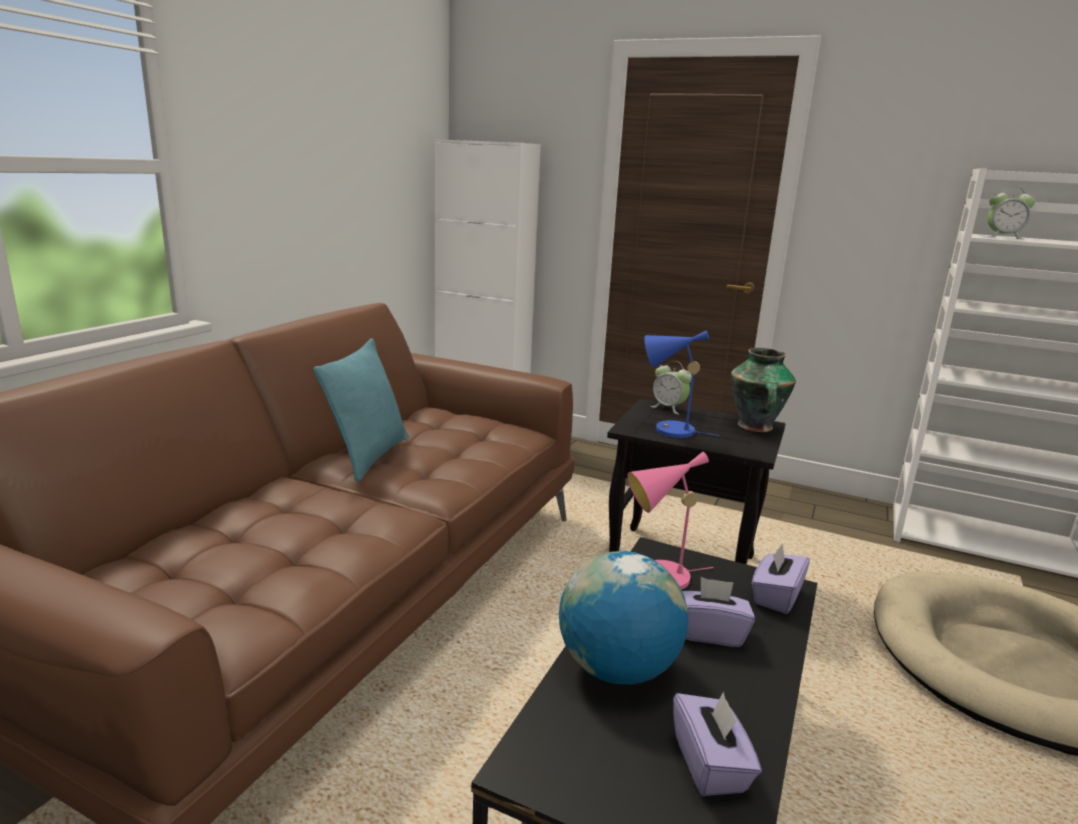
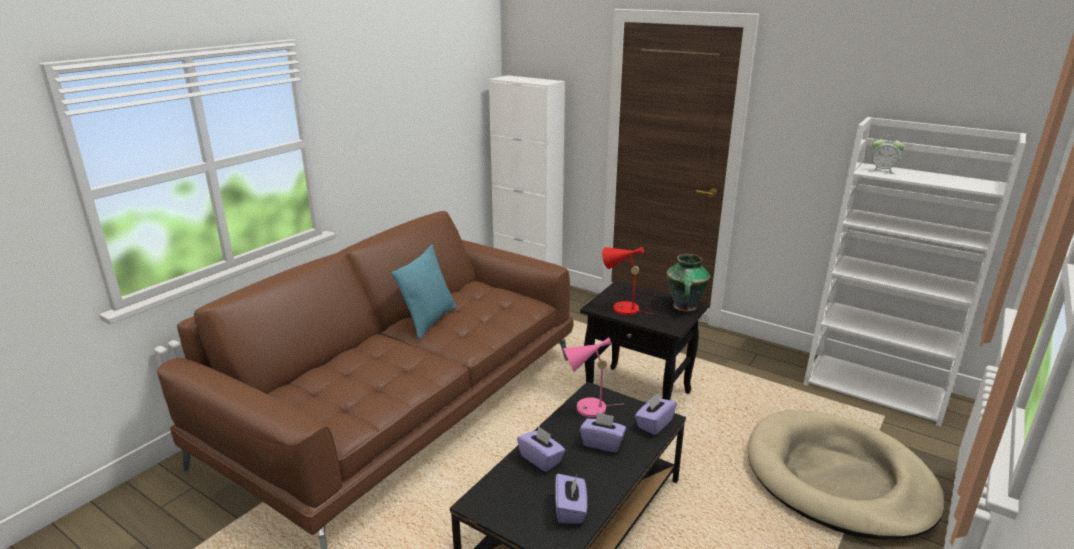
camera: 10 degrees right, 5 degrees up
globe [559,551,688,685] -> purple tissue box [517,427,565,472]
blue table lamp [645,330,719,438] -> red table lamp [602,247,652,315]
alarm clock [650,361,692,415] -> none

